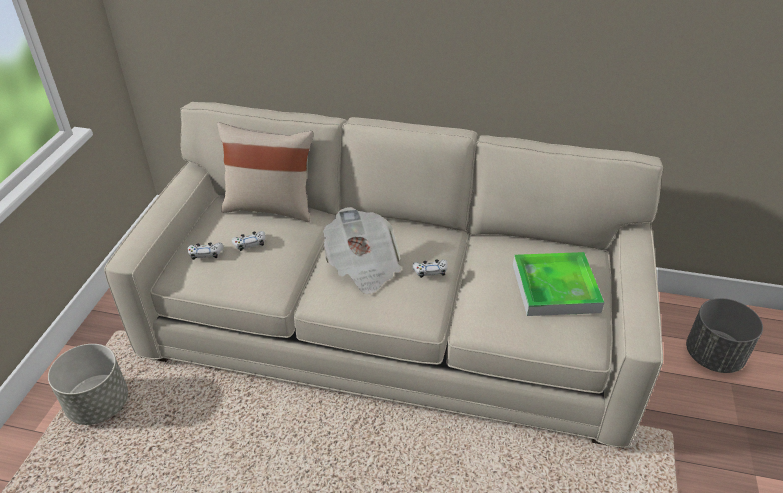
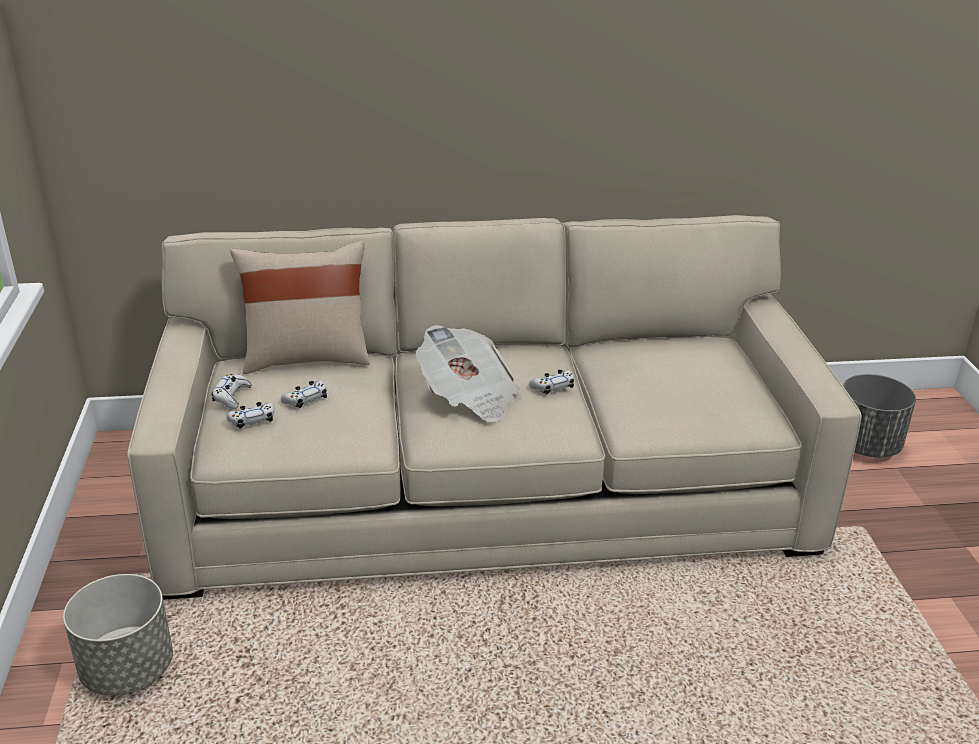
camera: 20 degrees left, 10 degrees down
tray [513,252,604,316] -> none
none -> white game controller [211,374,252,409]

